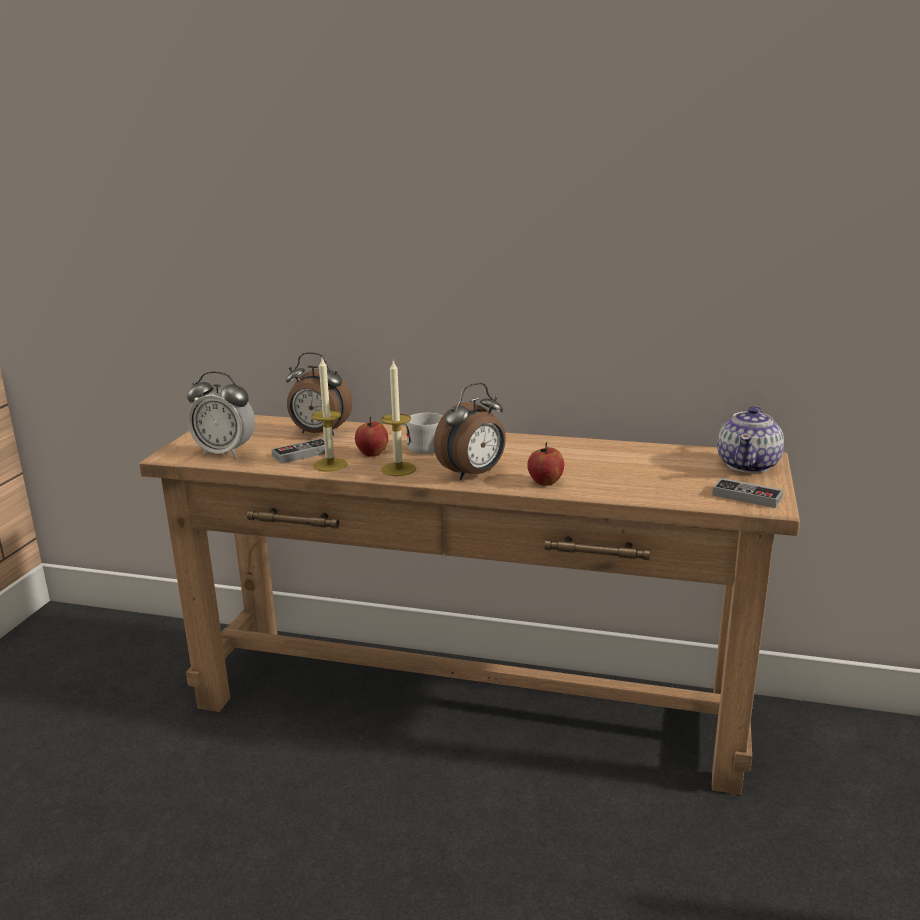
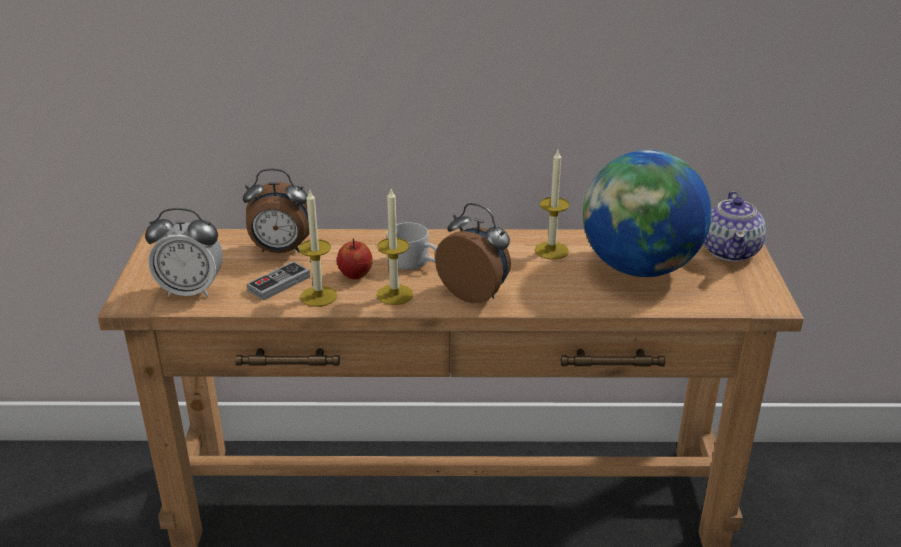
camera: 15 degrees left, 10 degrees up
alarm clock [434,383,506,480] -> alarm clock turned 90 degrees counterclockwise [435,203,511,303]
apple [527,442,564,486] -> none
game controller [712,478,783,508] -> none
none -> candle [534,150,570,260]
none -> globe [583,150,711,277]

